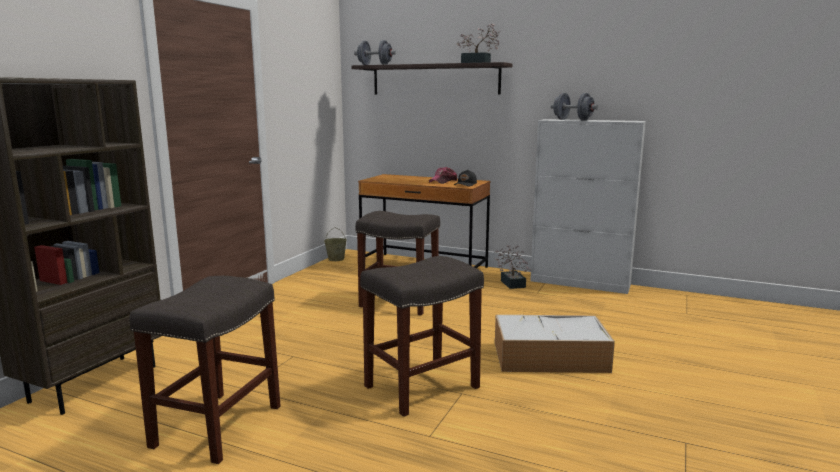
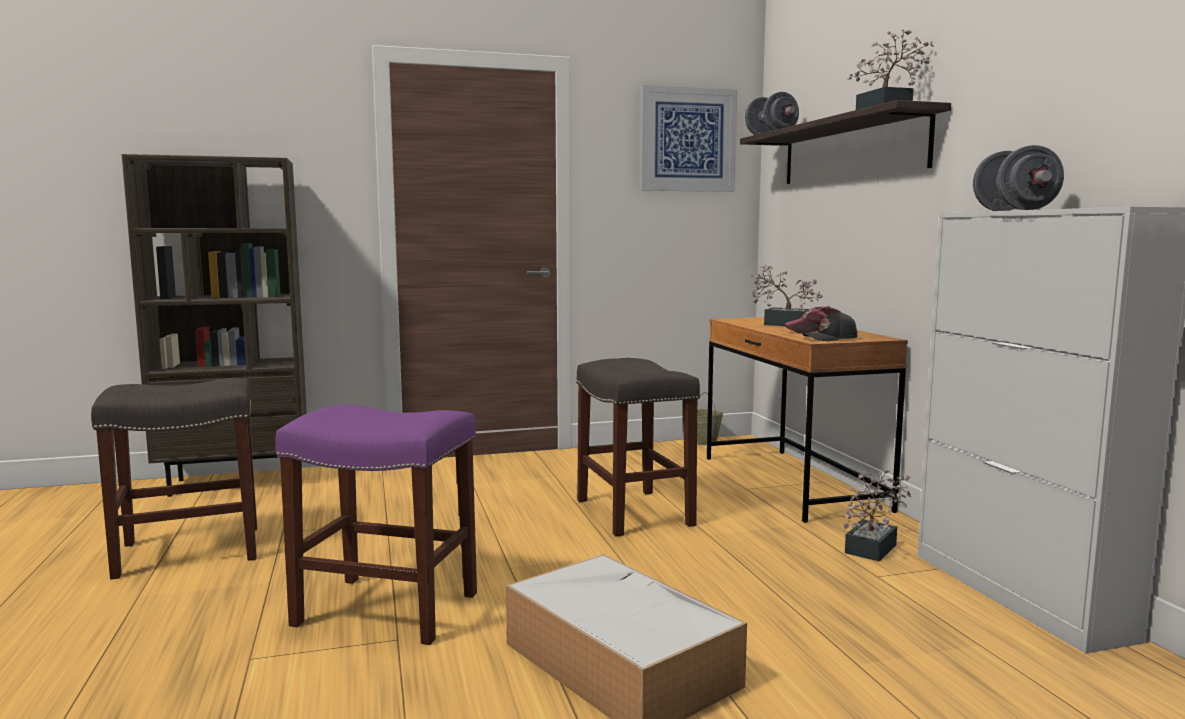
camera: 50 degrees right, 5 degrees down
grey stool [360,256,484,417] -> purple stool [275,405,477,645]
none -> picture [640,85,737,192]
none -> potted plant [751,264,823,326]

